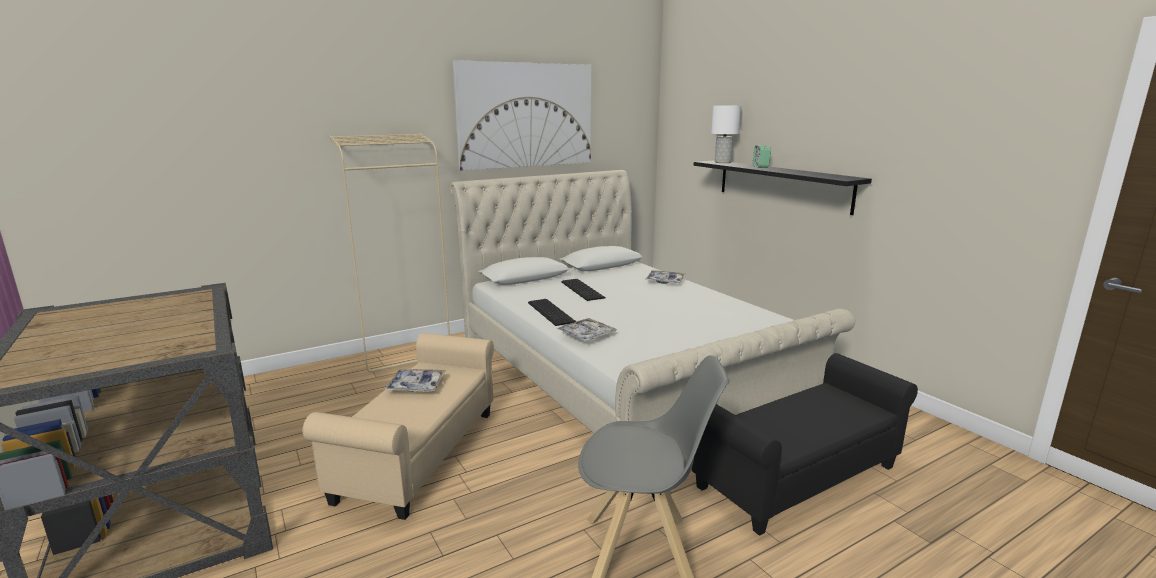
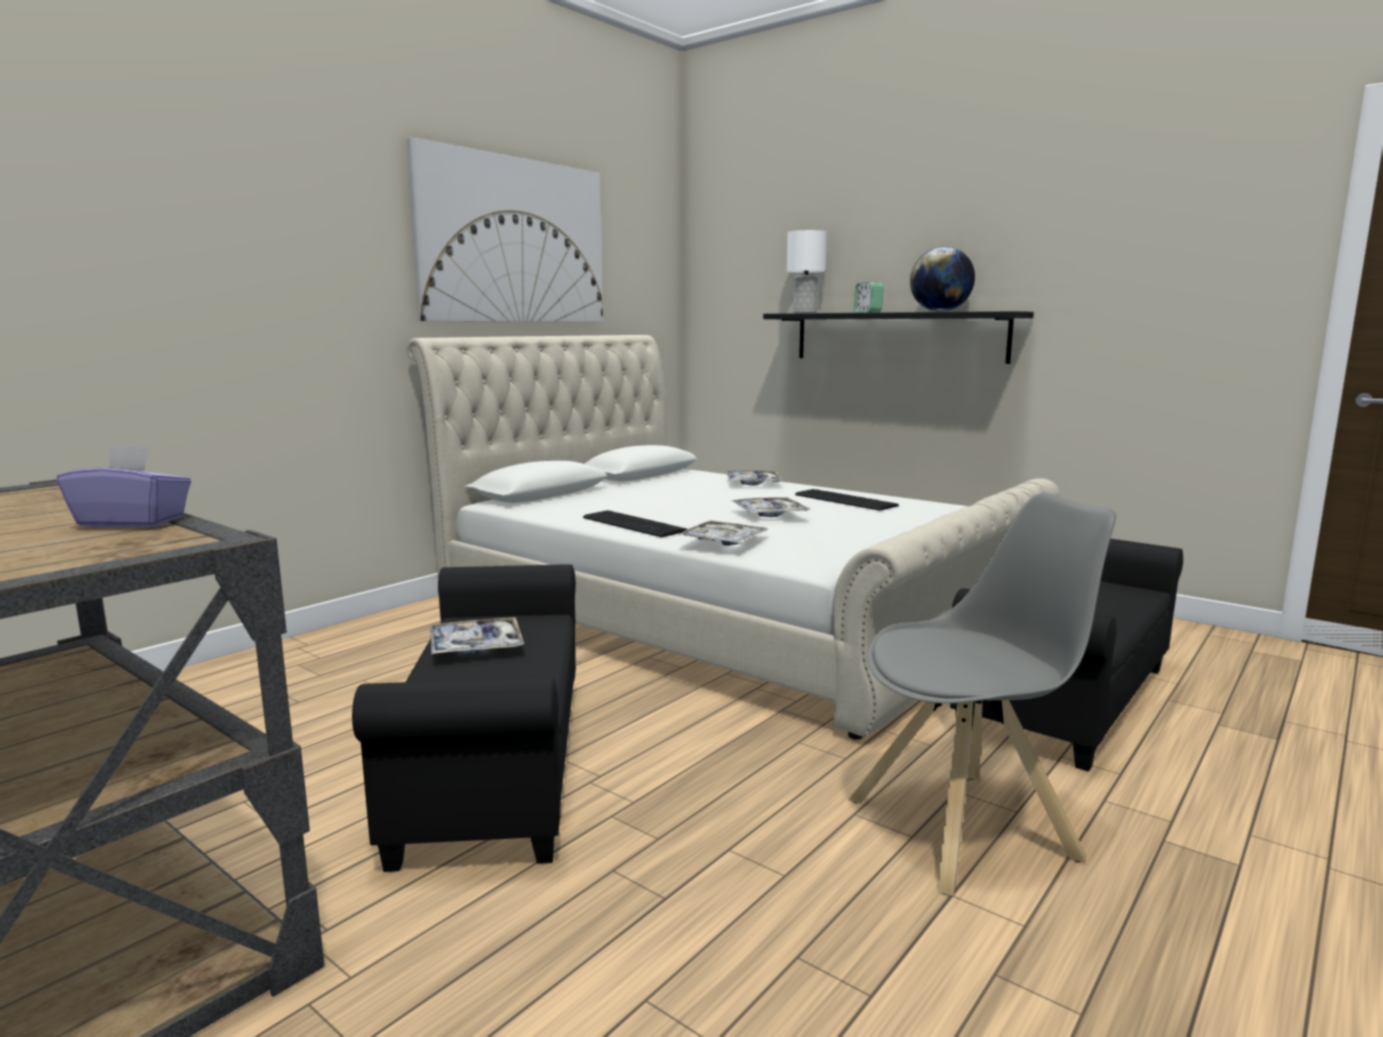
camera: 20 degrees left, 5 degrees down
beige ottoman [303,333,494,520] -> black ottoman [352,564,576,872]
beige clothes rack [329,133,450,372] -> none
keyboard [561,279,606,301] -> keyboard moved to [795,489,899,511]
none -> purple tissue box [57,445,191,528]
none -> tray [732,497,810,517]
none -> globe [910,247,975,312]

